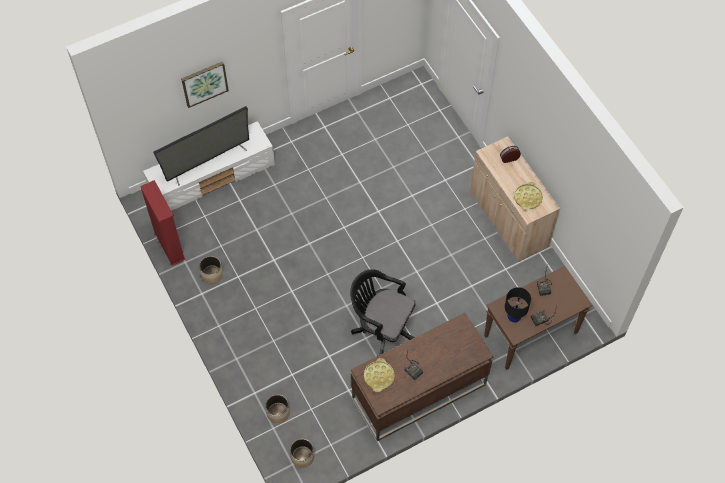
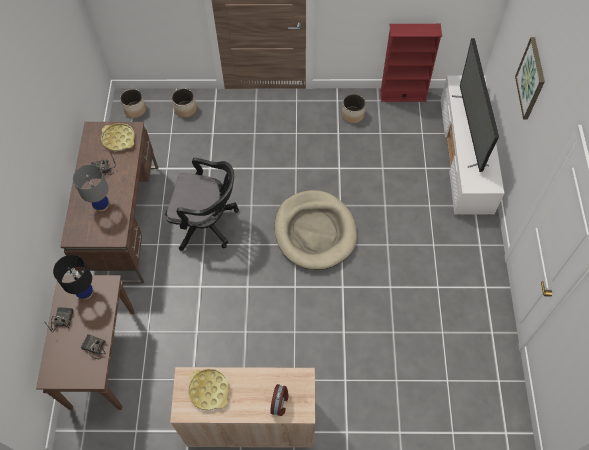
camera: 120 degrees right, 0 degrees up
black office chair [350,269,416,355] -> black office chair turned 45 degrees clockwise [165,158,239,251]
none -> grey table lamp [73,165,109,211]
none -> beige dog bed [274,190,357,270]

